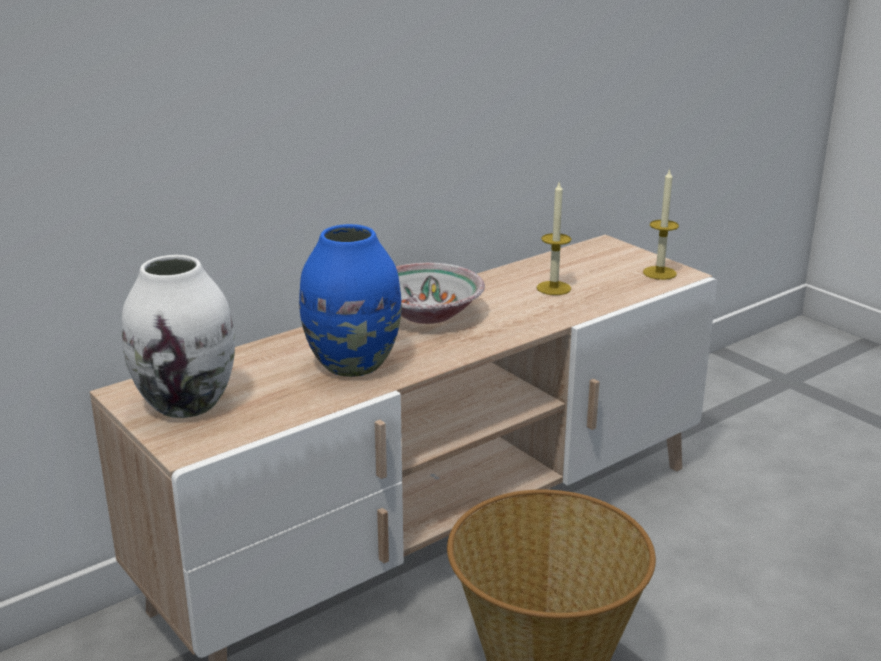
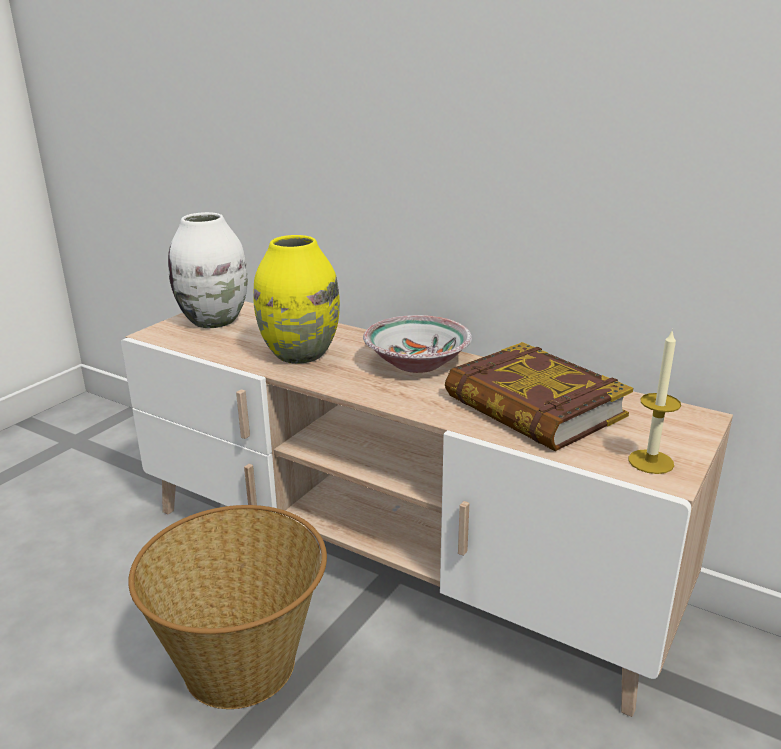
camera: 70 degrees right, 0 degrees up
blue vase [299,224,402,377] -> yellow vase [253,235,340,364]
candle [537,182,571,295] -> book [445,342,633,451]

